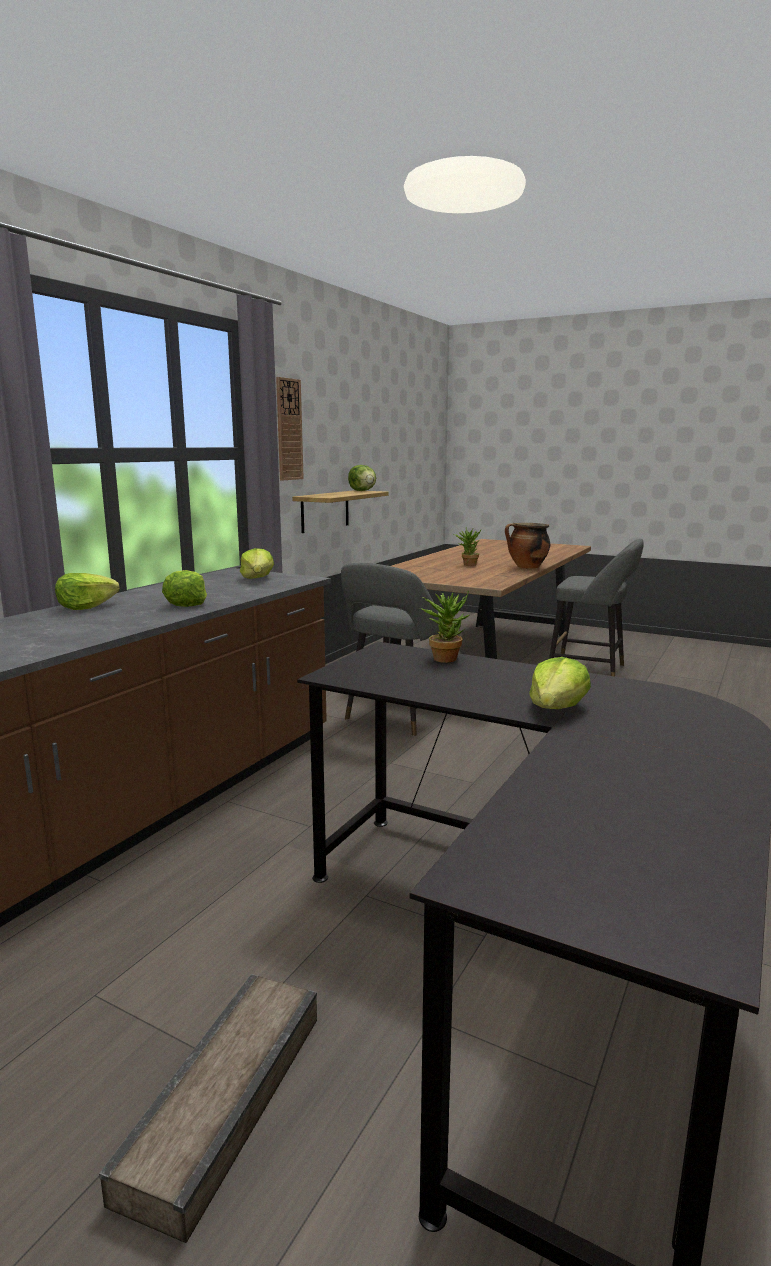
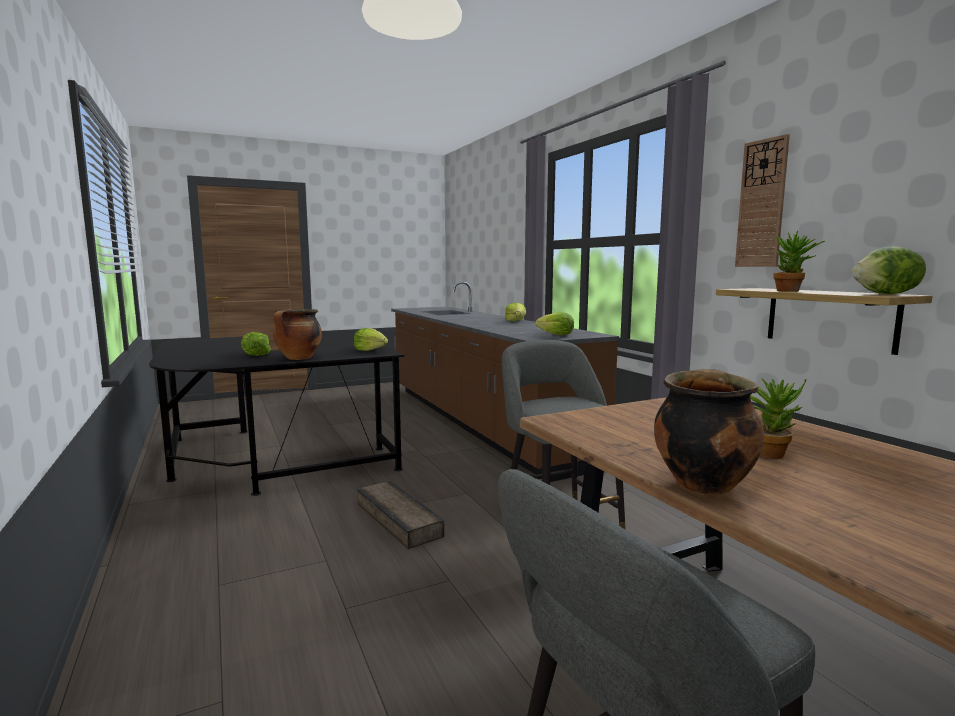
camera: 125 degrees right, 5 degrees down
crate [99,974,317,1243] -> crate moved to [357,481,444,549]
lettuce [162,570,207,607] -> lettuce moved to [354,328,388,351]
potted plant [420,590,469,663] -> potted plant moved to [774,231,825,292]
none -> cooking pot [273,309,322,360]

